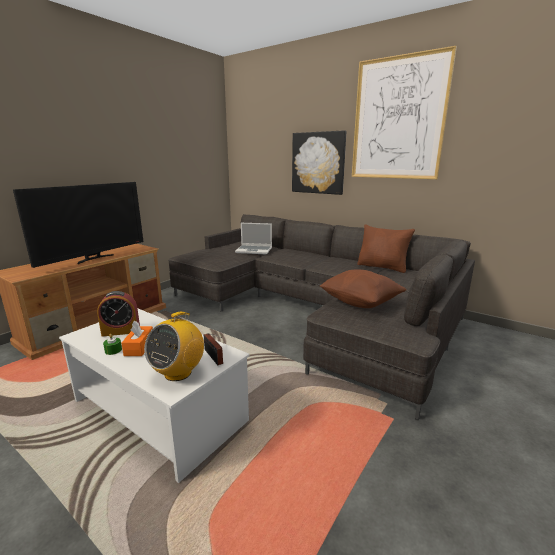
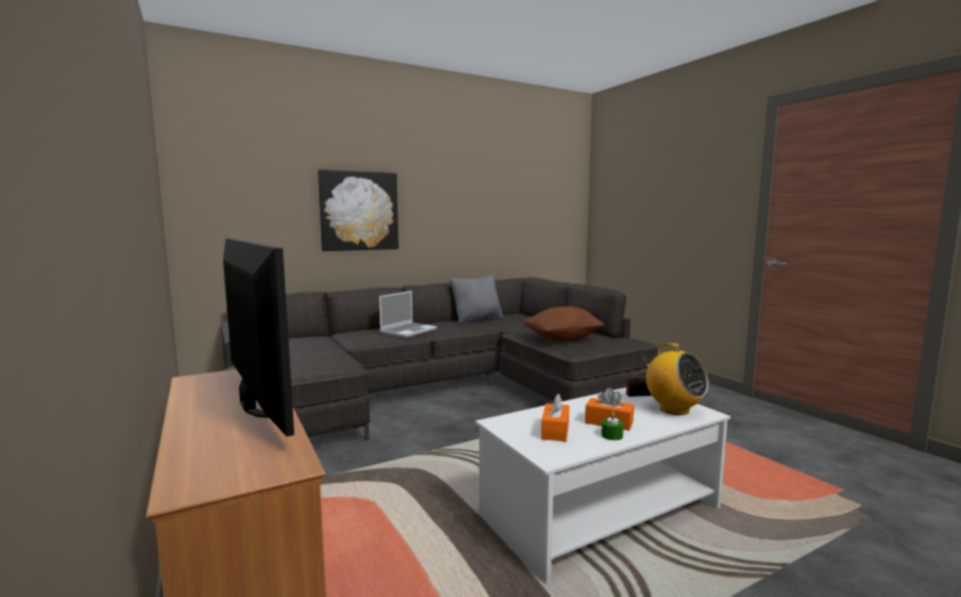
camera: 65 degrees left, 10 degrees down
alarm clock [97,291,140,337] -> orange tissue box [541,394,569,442]
laptop [235,223,272,254] -> laptop moved to [379,291,437,338]
picture [352,46,457,179] -> none
brown pillow [357,224,415,273] -> grey pillow [450,274,503,323]

